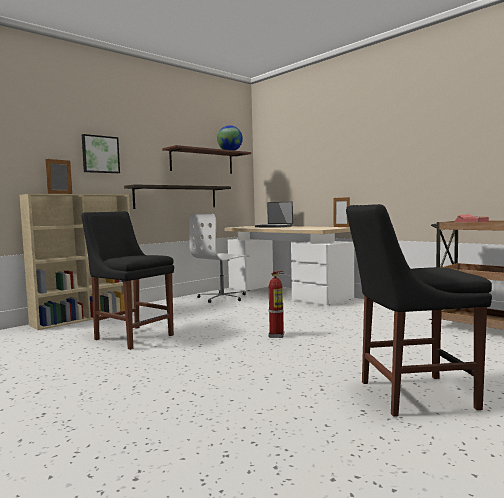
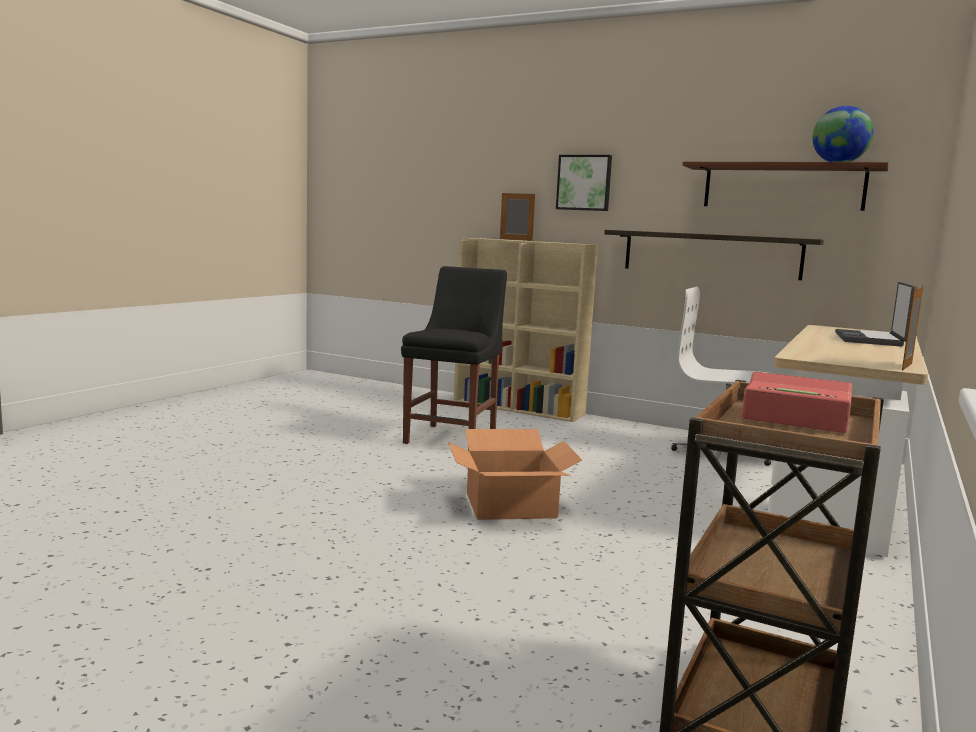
camera: 70 degrees right, 5 degrees up
fire extinguisher [268,271,284,338] -> cardboard box [448,429,582,520]
black chair [346,204,492,417] -> none

